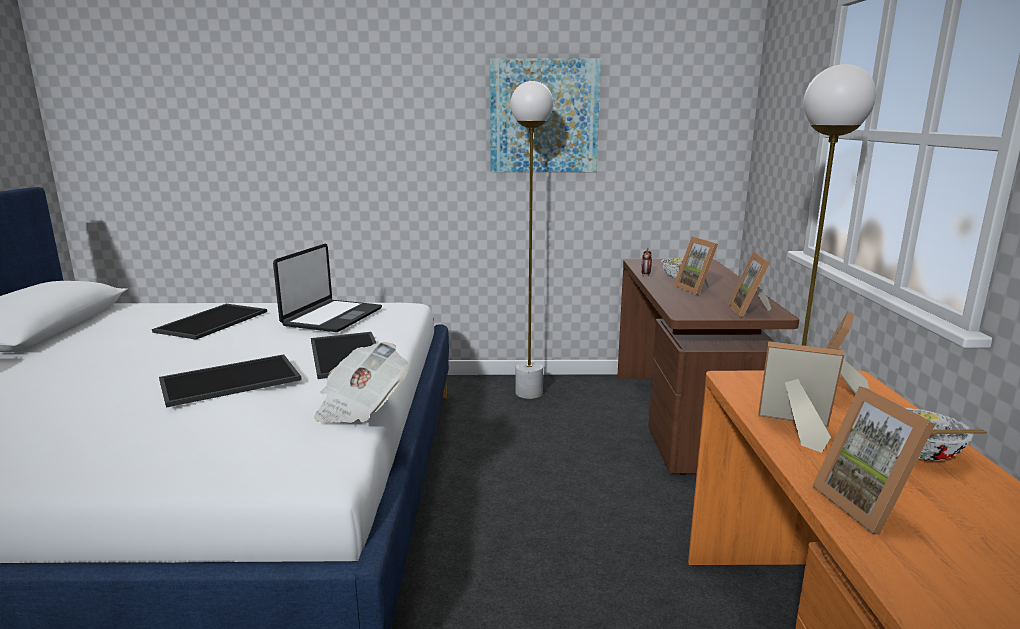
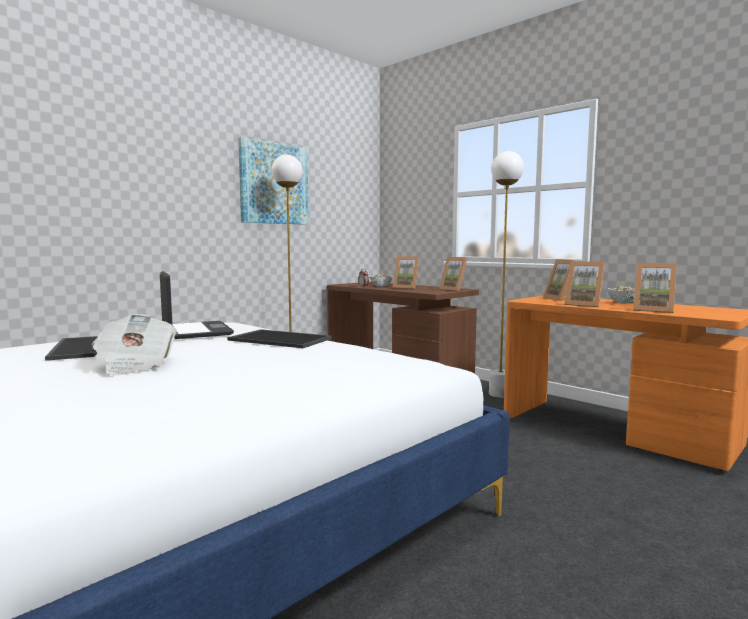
camera: 45 degrees left, 10 degrees down
tray [159,354,302,408] -> none
newspaper [314,342,408,423] -> newspaper moved to [92,314,177,375]
picture frame [758,341,844,453] -> picture frame turned 120 degrees counterclockwise [564,261,605,307]

